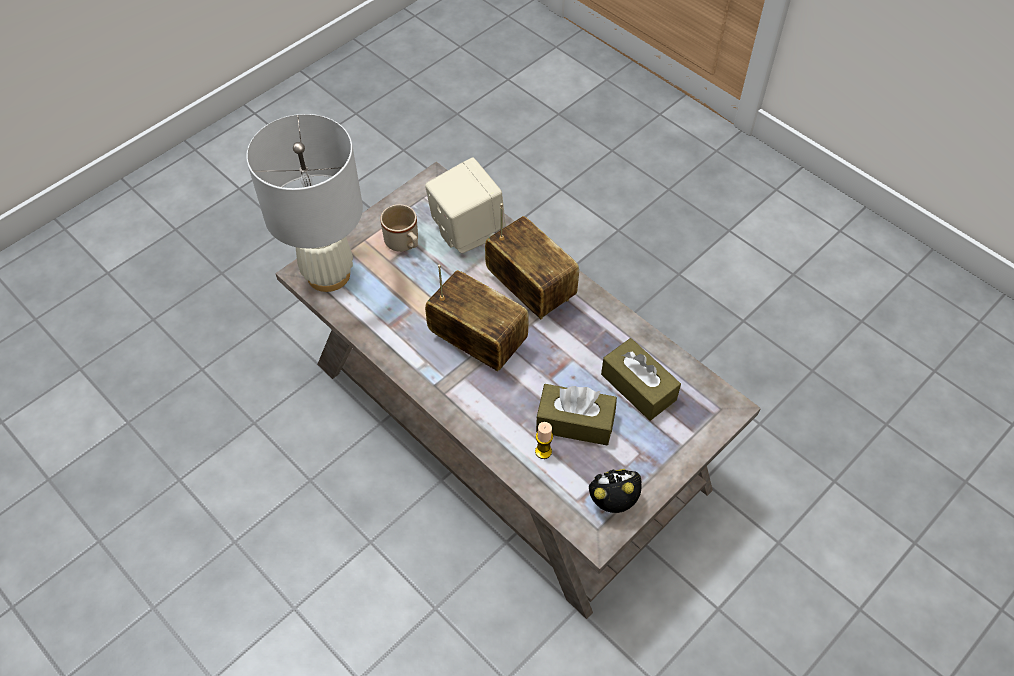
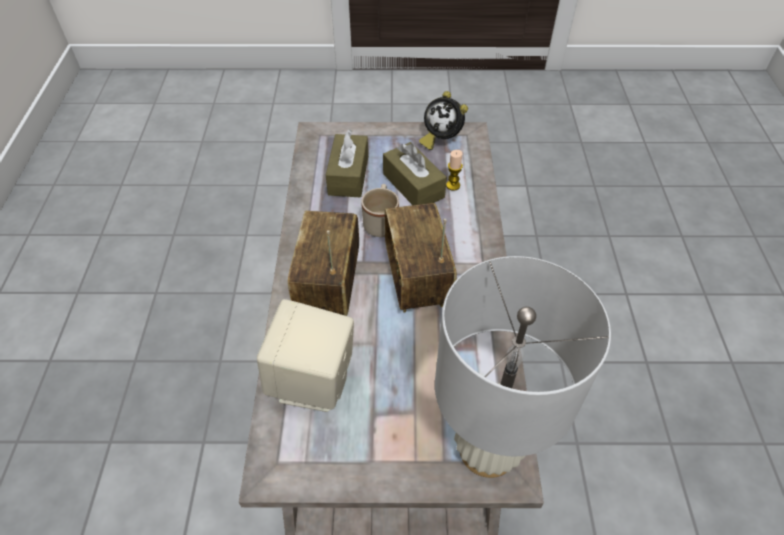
camera: 135 degrees left, 5 degrees down
beige mug [380,204,418,252] -> beige mug moved to [361,184,399,237]

